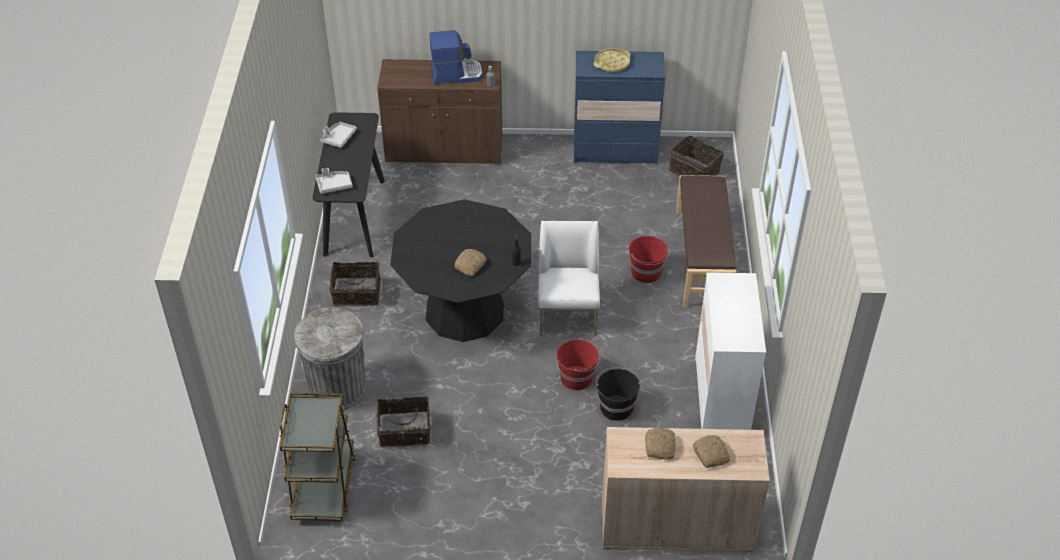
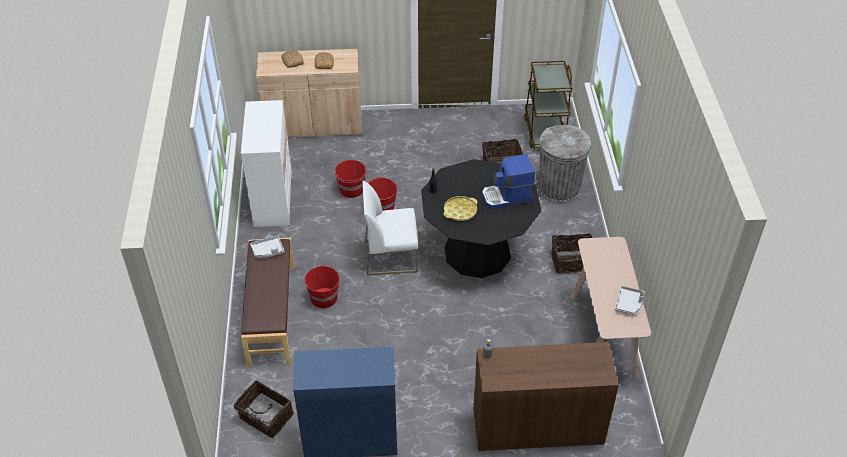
camera: 175 degrees right, 0 degrees up
black console table [313,112,385,258] -> beige console table [570,237,651,379]
grey tray [316,168,353,194] -> grey tray moved to [250,235,284,258]
coffee machine [429,30,483,85] -> coffee machine moved to [482,154,535,209]
bread [454,249,487,276] -> none
white chair [538,221,600,336] -> white chair turned 90 degrees clockwise [362,181,418,275]
yellow tray [594,48,631,72] -> yellow tray moved to [443,196,478,221]
black bucket [596,368,640,421] -> red bucket [334,160,367,198]

